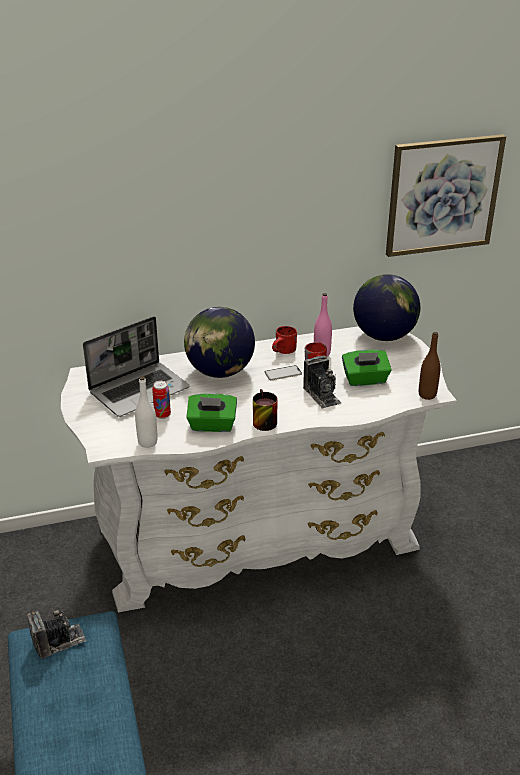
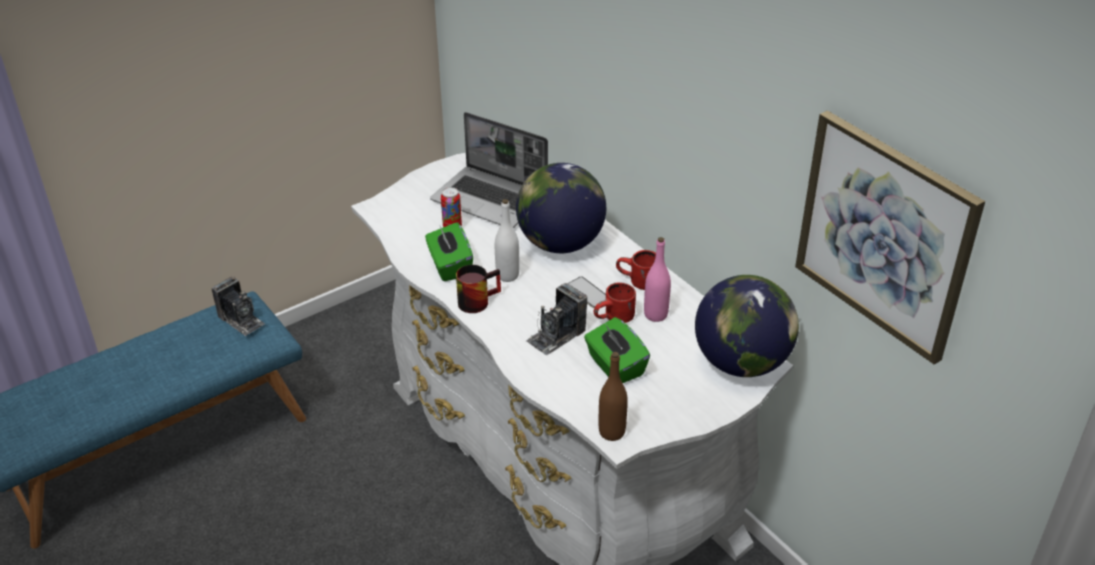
camera: 70 degrees right, 5 degrees up
white bottle [135,376,158,448] -> white bottle moved to [495,199,519,282]

